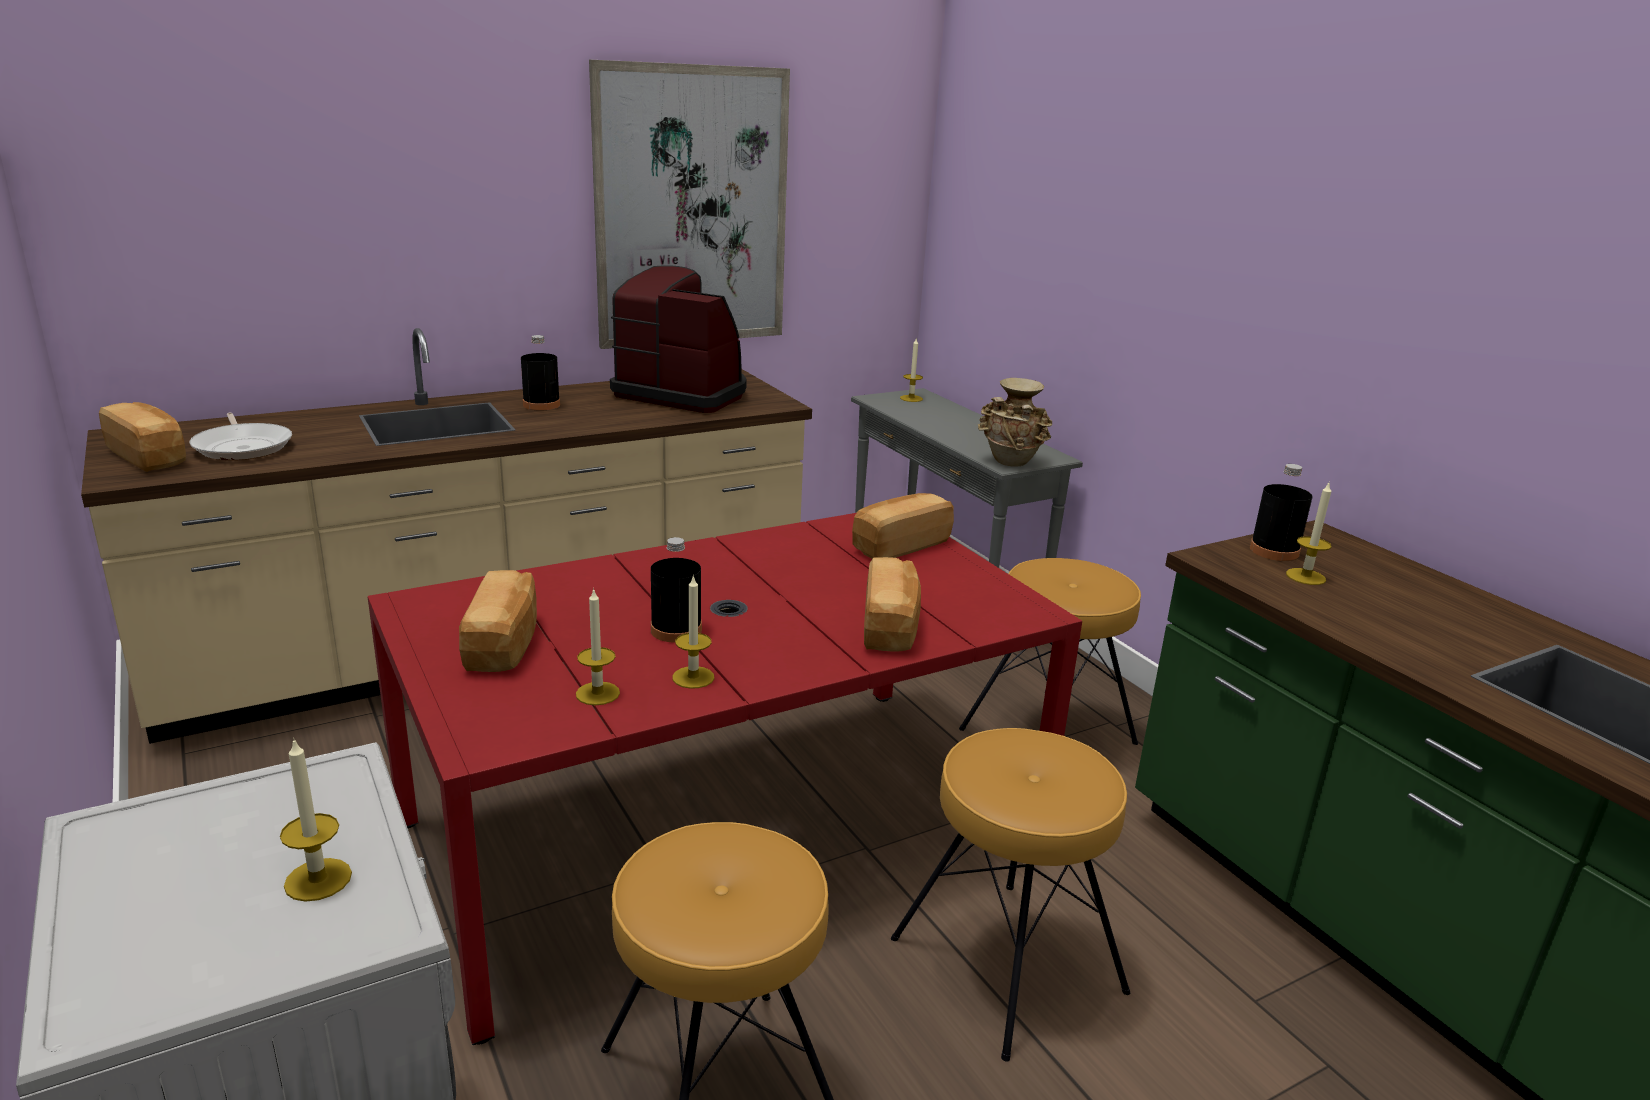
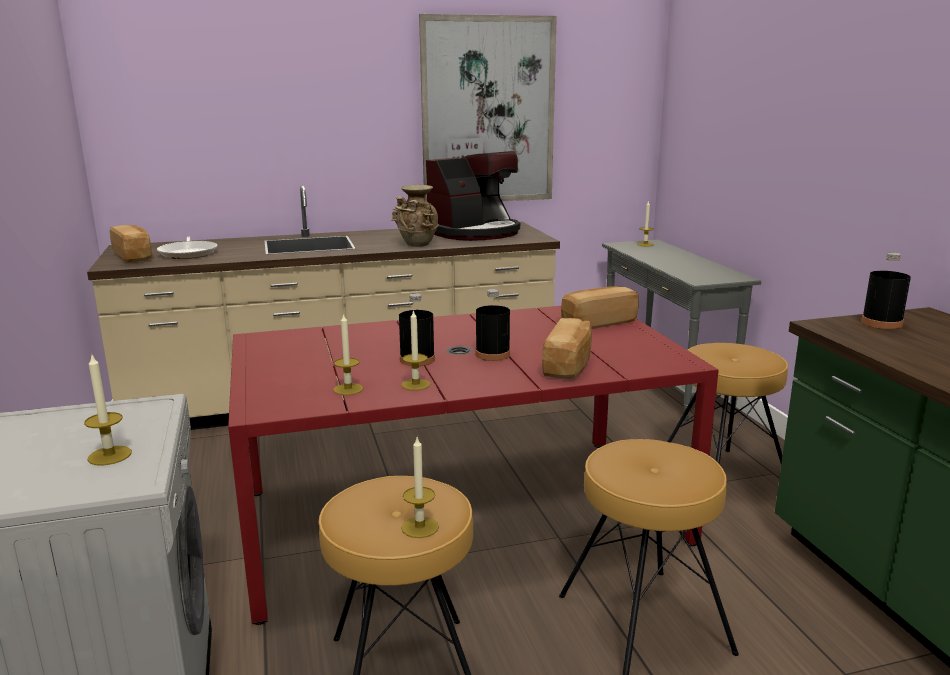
camera: 15 degrees right, 5 degrees down
bread [459,570,537,672] -> none
black bottle [521,335,560,410] -> black bottle moved to [476,289,510,361]
coffee machine [610,266,747,413] -> coffee machine turned 105 degrees clockwise [426,151,520,241]
beige vase [978,378,1052,467] -> beige vase moved to [391,185,439,247]
candle [1286,483,1332,585] -> candle moved to [401,437,439,538]

